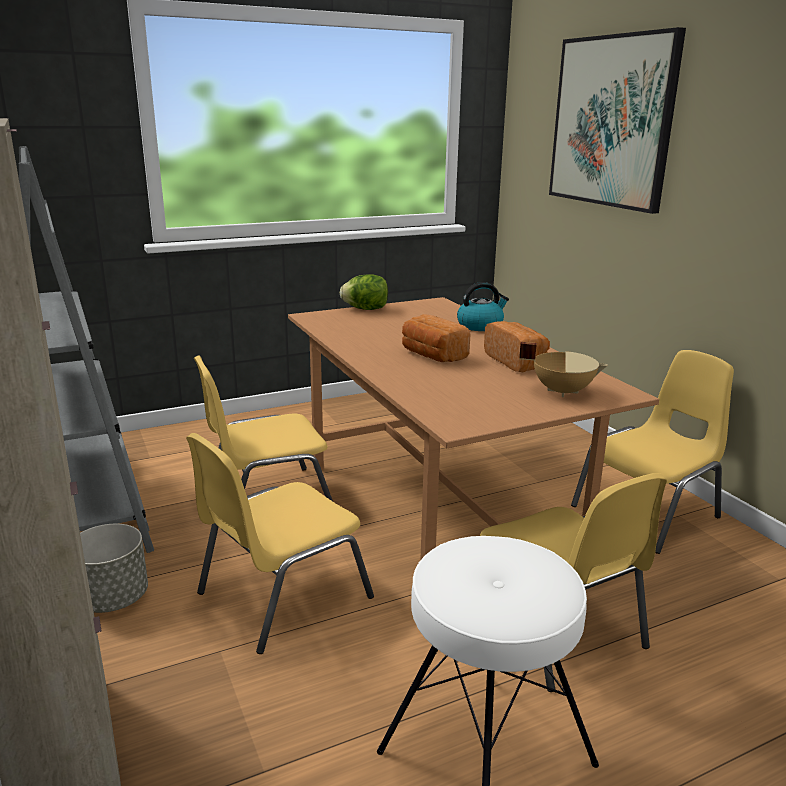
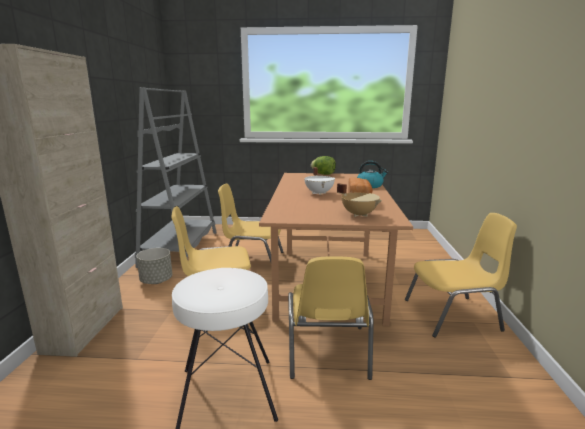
camera: 30 degrees right, 5 degrees down
bread [402,314,471,362] -> white cooking pot [304,167,335,195]
picture [549,27,686,214] -> none

